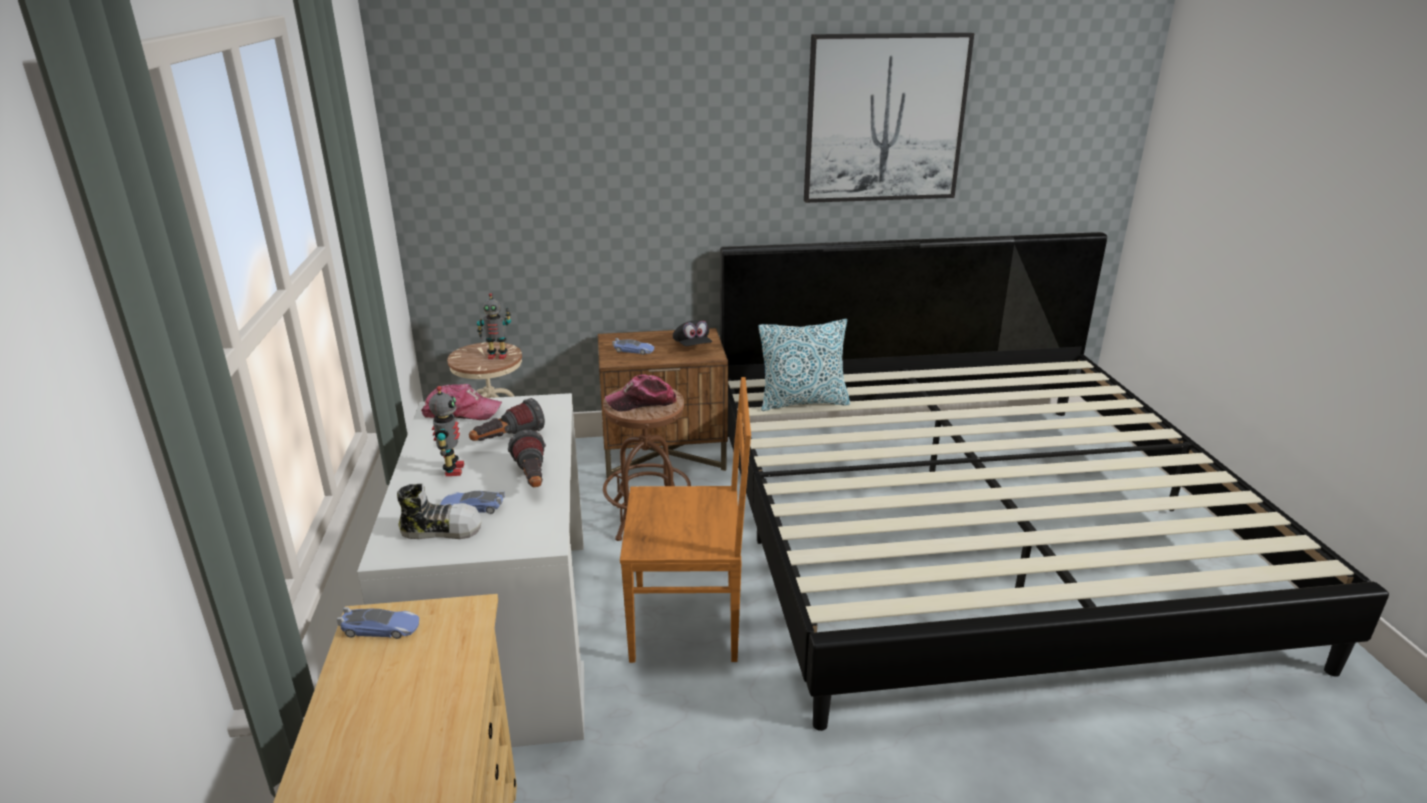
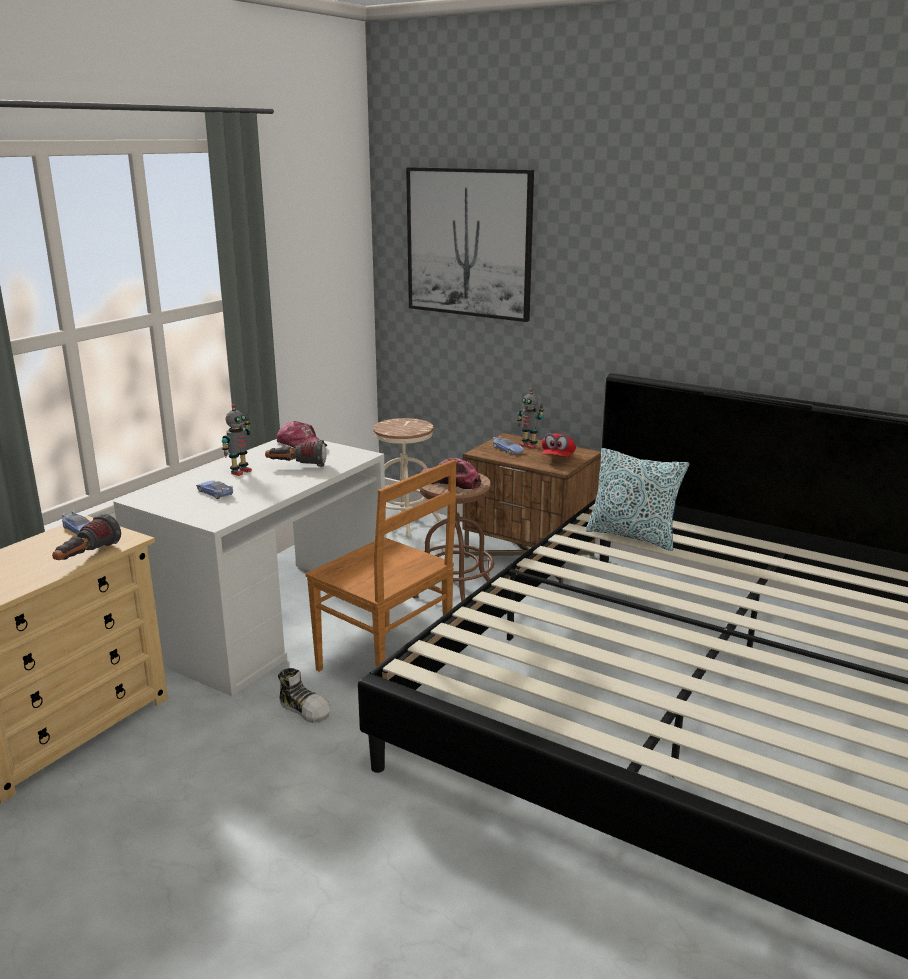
camera: 40 degrees right, 5 degrees down
shoe [397,483,482,539] -> shoe moved to [278,668,330,723]
toy robot [477,293,511,359] -> toy robot moved to [517,389,544,449]
flashlight [508,430,546,487] -> flashlight moved to [52,514,121,560]
black cap [673,320,712,346] -> red cap [541,433,576,457]
picture [804,33,974,203] -> picture moved to [406,167,534,322]

